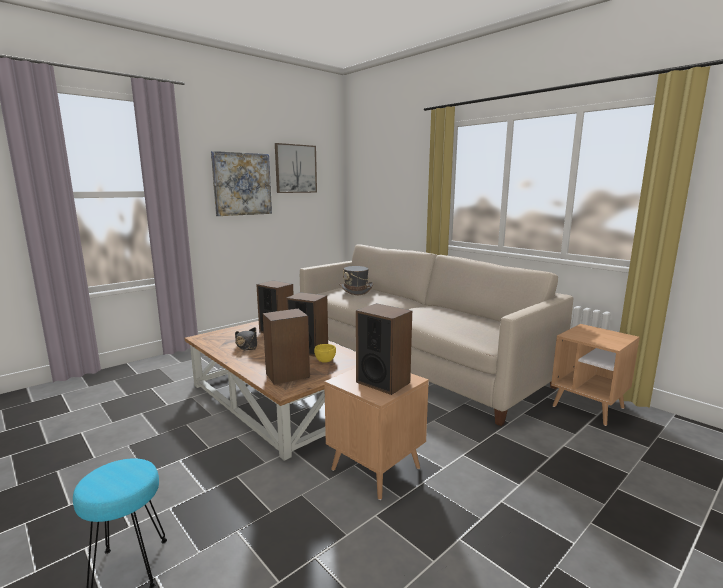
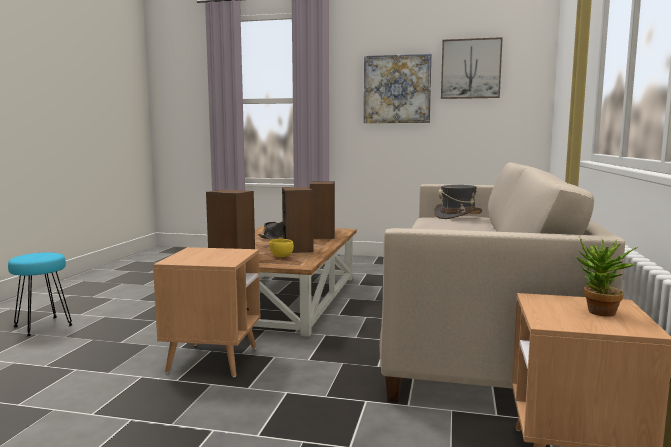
camera: 55 degrees right, 5 degrees down
speaker [356,303,412,395] -> none
none -> potted plant [576,238,638,317]

